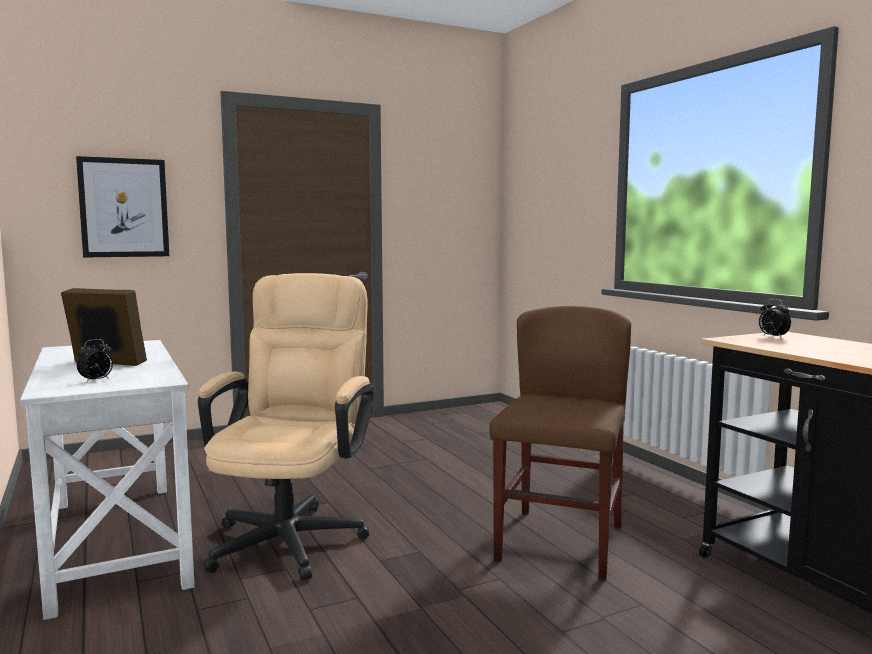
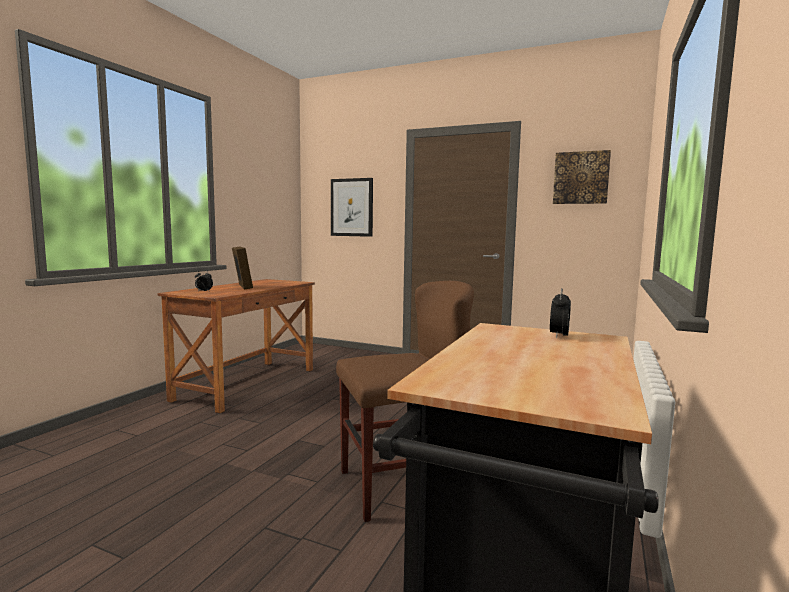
camera: 50 degrees right, 0 degrees up
white desk [20,340,195,620] -> brown desk [157,279,315,413]
beige office chair [198,273,376,581] -> none
none -> picture [553,150,611,204]

